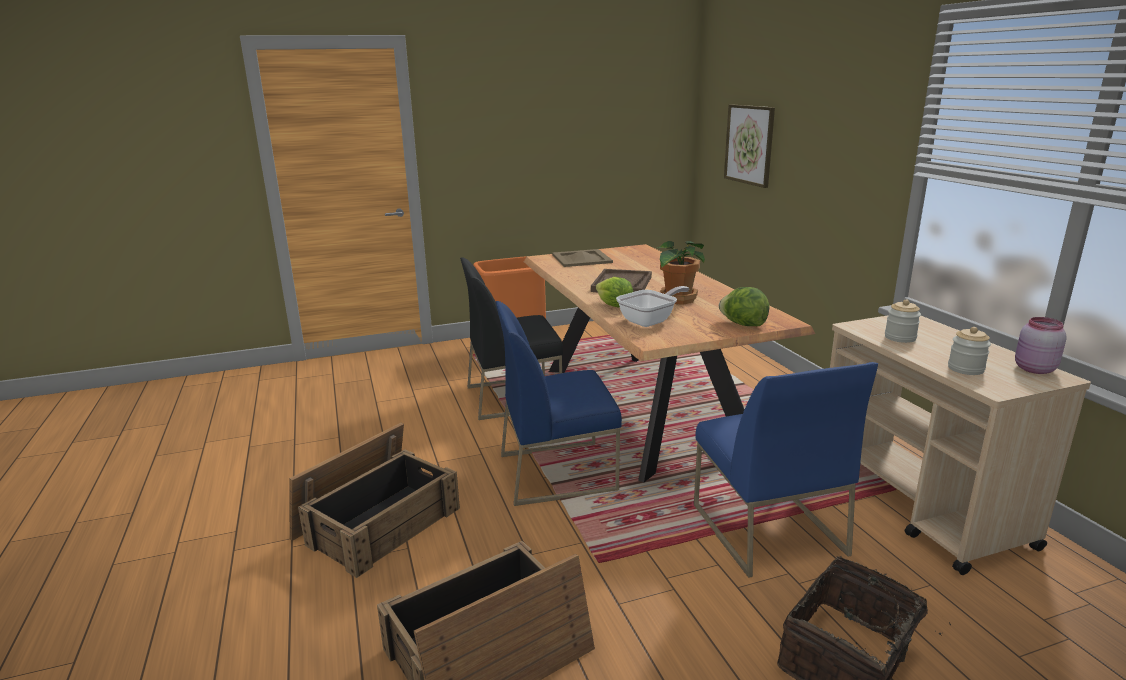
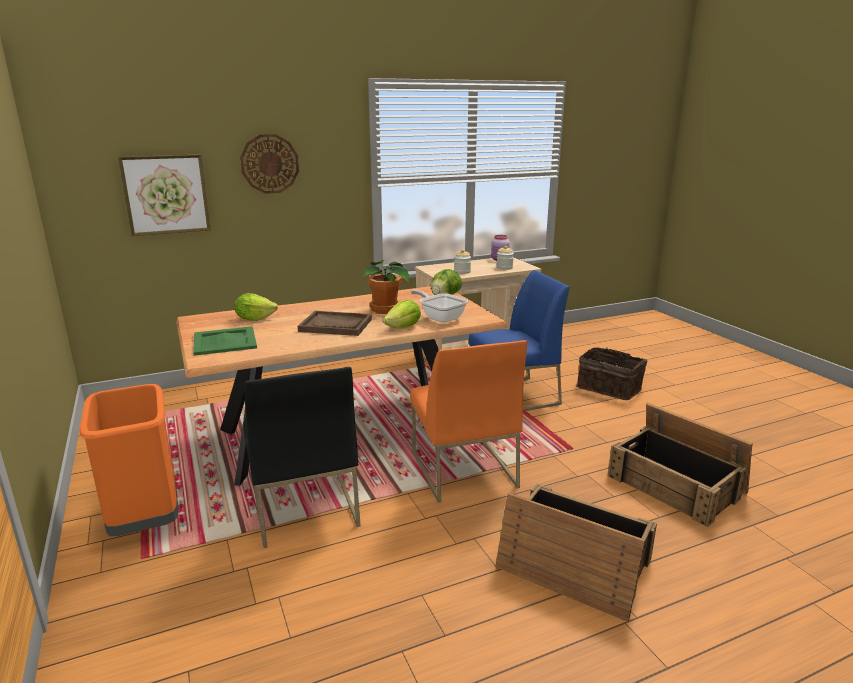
camera: 95 degrees left, 0 degrees up
blue chair [495,301,622,506] -> orange chair [410,340,527,503]
beige tray [552,249,613,267] -> green tray [193,326,257,356]
none -> lettuce [235,293,278,321]
none -> wall clock [240,134,299,194]

